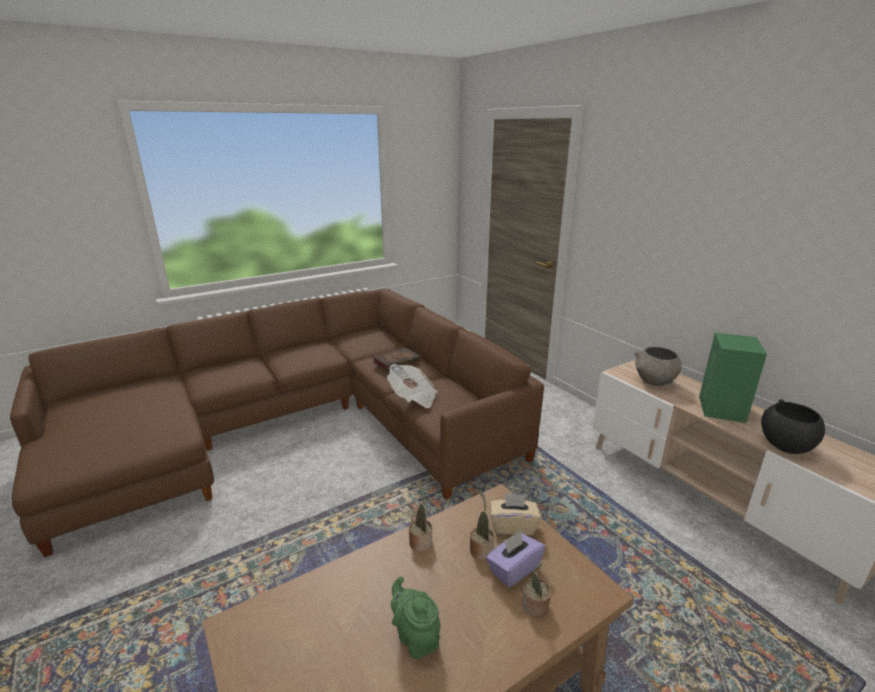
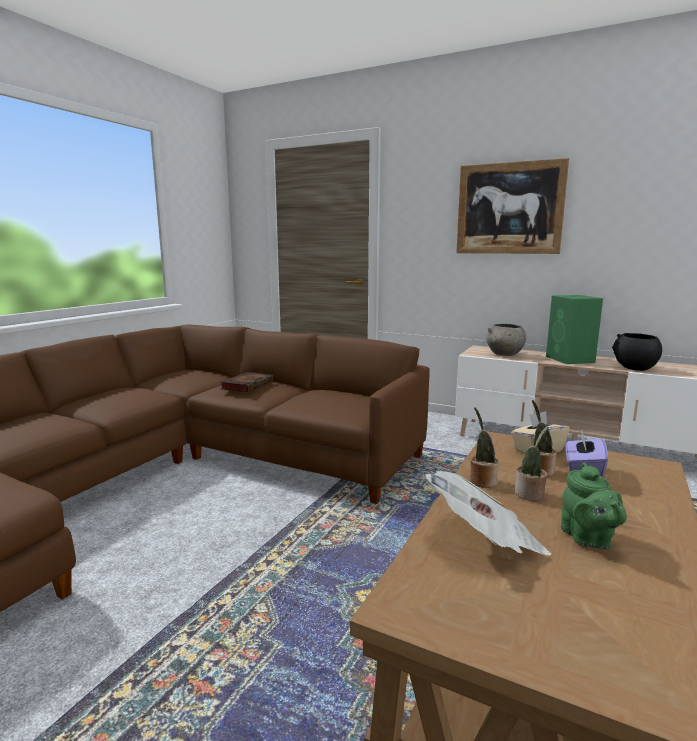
camera: 30 degrees left, 10 degrees down
newspaper [387,364,438,408] -> newspaper moved to [425,471,551,555]
green teapot [391,576,440,659] -> green teapot turned 120 degrees counterclockwise [561,462,627,549]
potted plant [522,563,551,617] -> potted plant moved to [515,426,549,501]
none -> picture [456,158,569,254]

